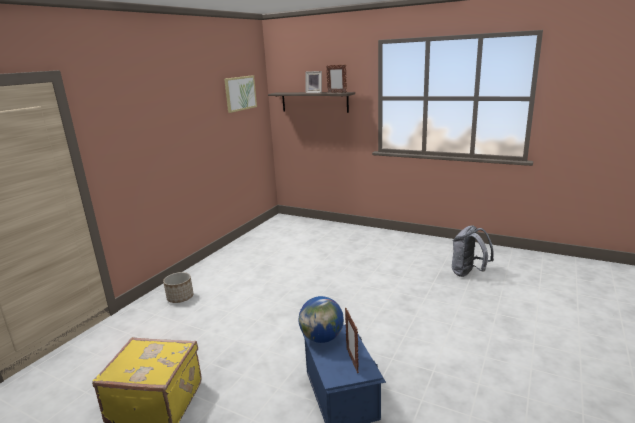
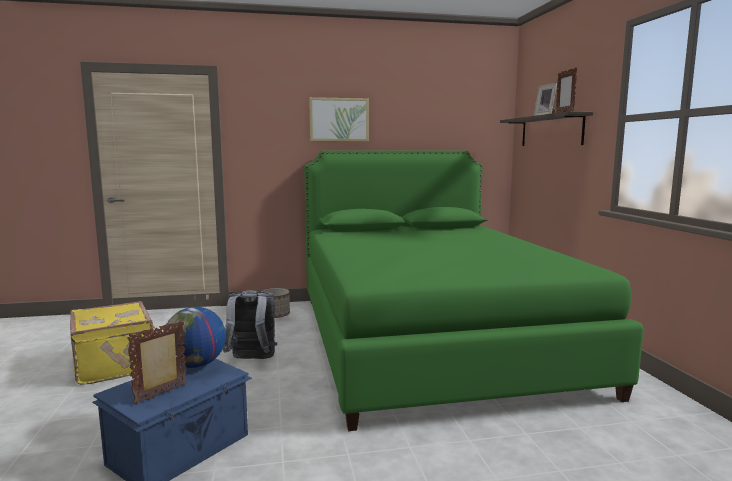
camera: 50 degrees right, 10 degrees down
picture [224,75,257,113] -> picture moved to [309,97,369,141]
grey backpack [452,225,494,277] -> grey backpack moved to [223,290,277,359]
none -> green bed [304,151,644,431]

